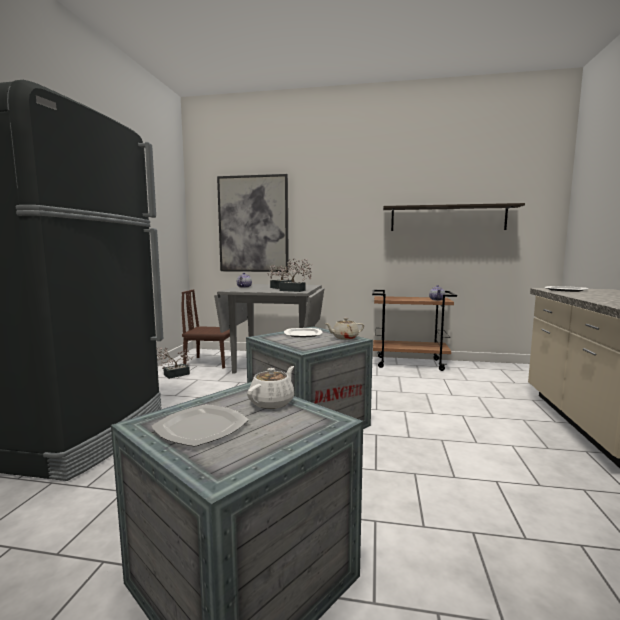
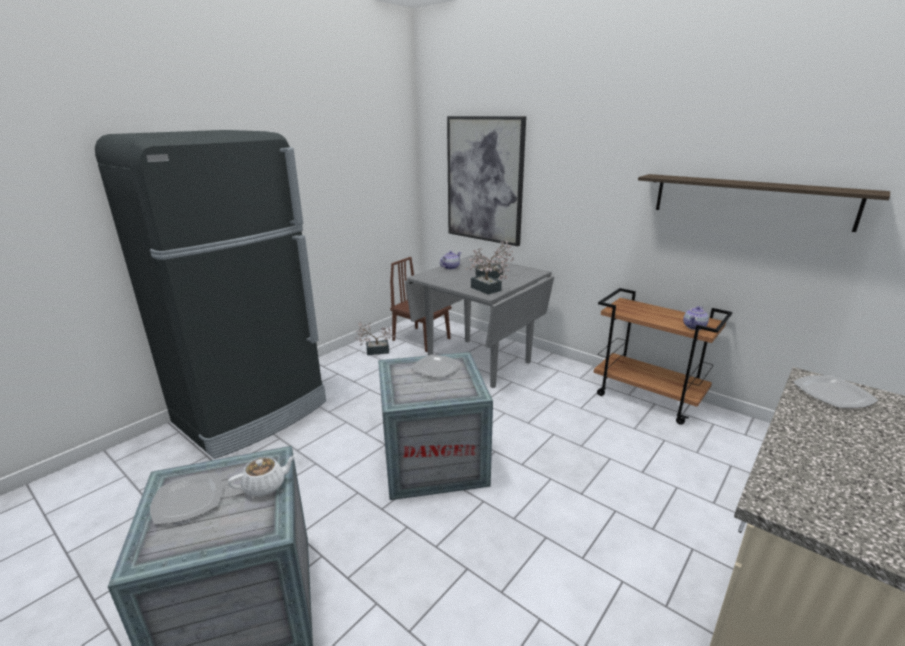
camera: 30 degrees right, 15 degrees up
beige teapot [325,318,364,340] -> none

